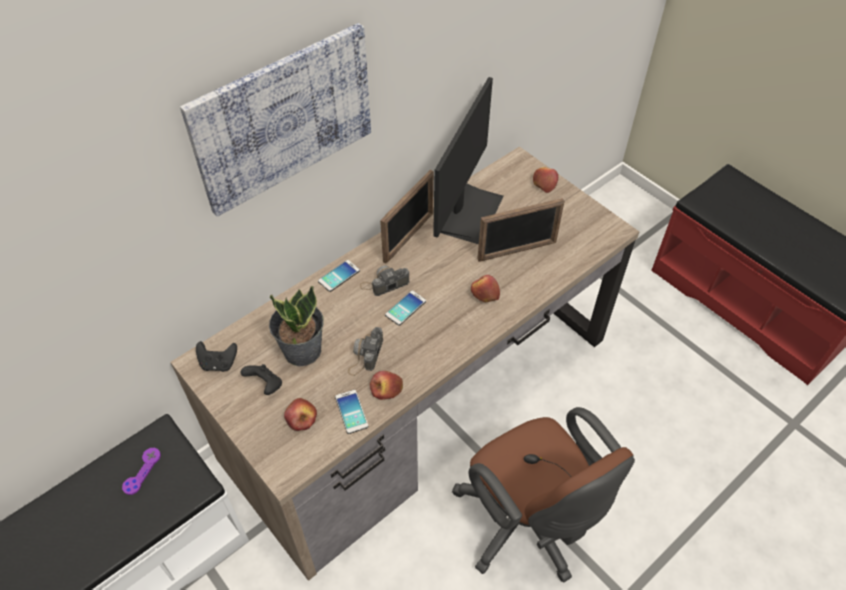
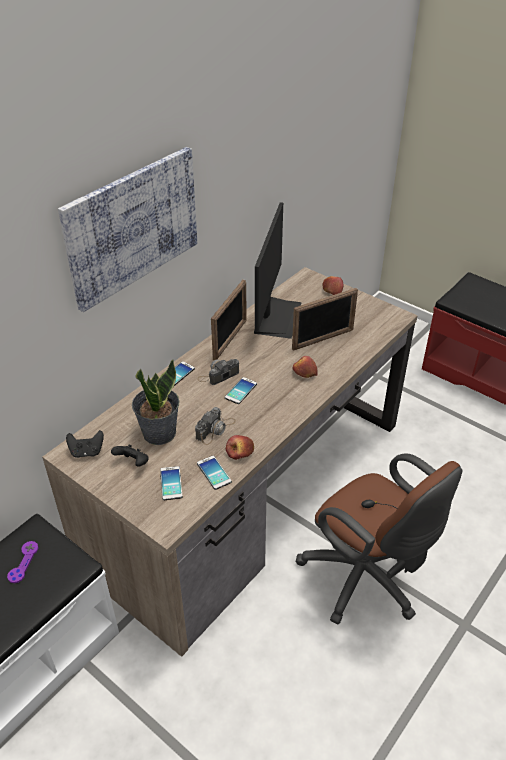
camera: 10 degrees left, 10 degrees down
apple [284,398,317,431] -> phone [160,466,183,500]
camera [348,327,383,376] -> camera turned 150 degrees counterclockwise [195,407,236,445]

